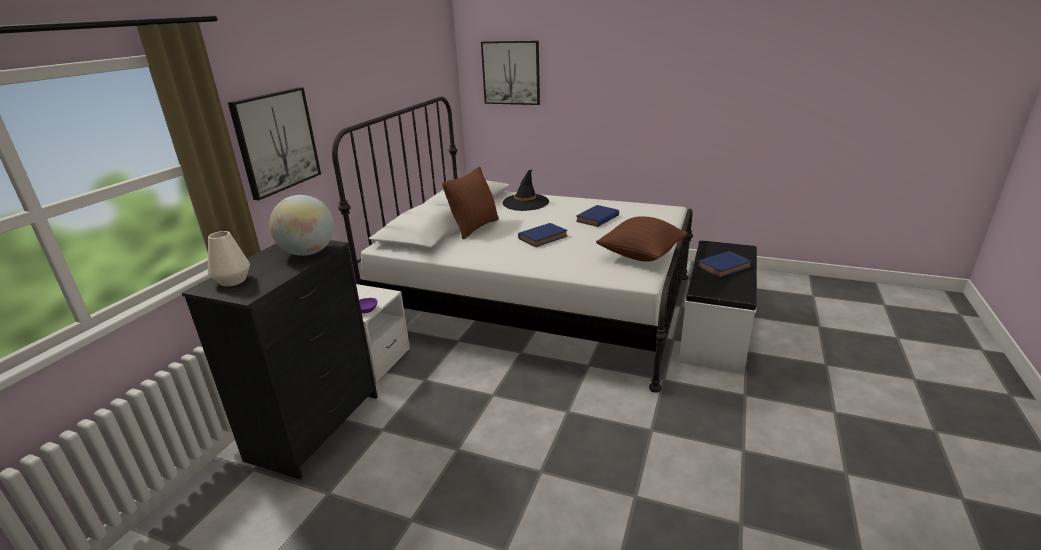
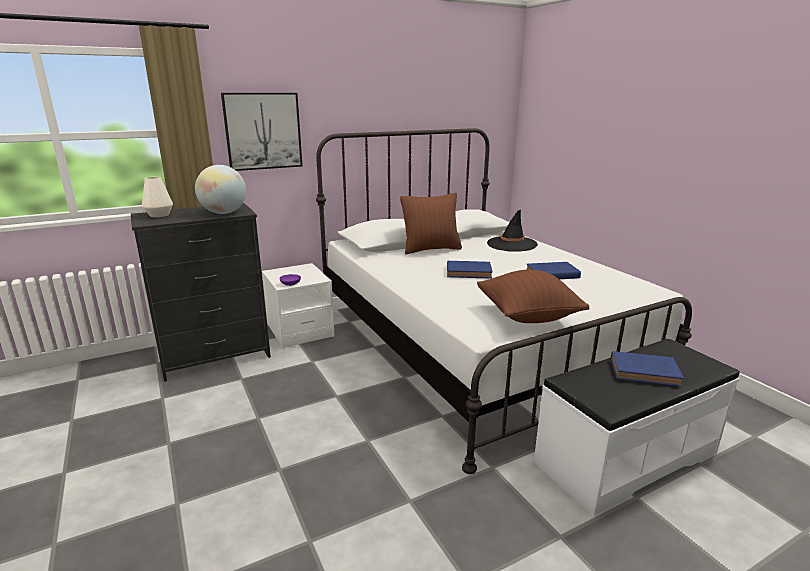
camera: 40 degrees right, 5 degrees down
picture [481,41,540,105] -> none

